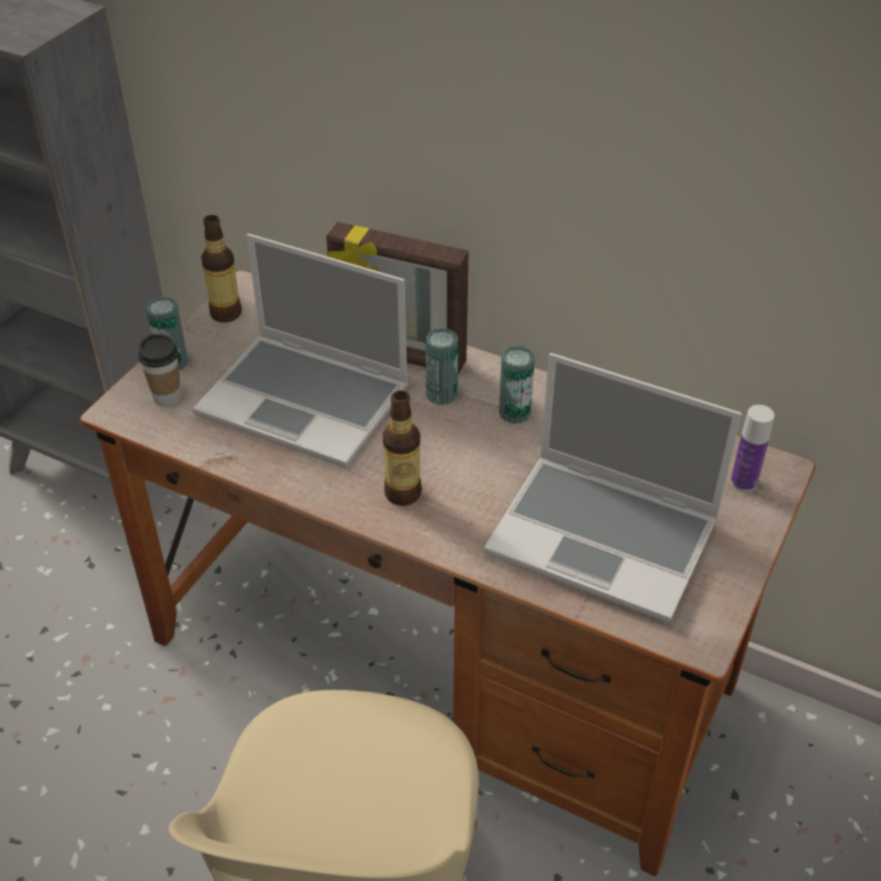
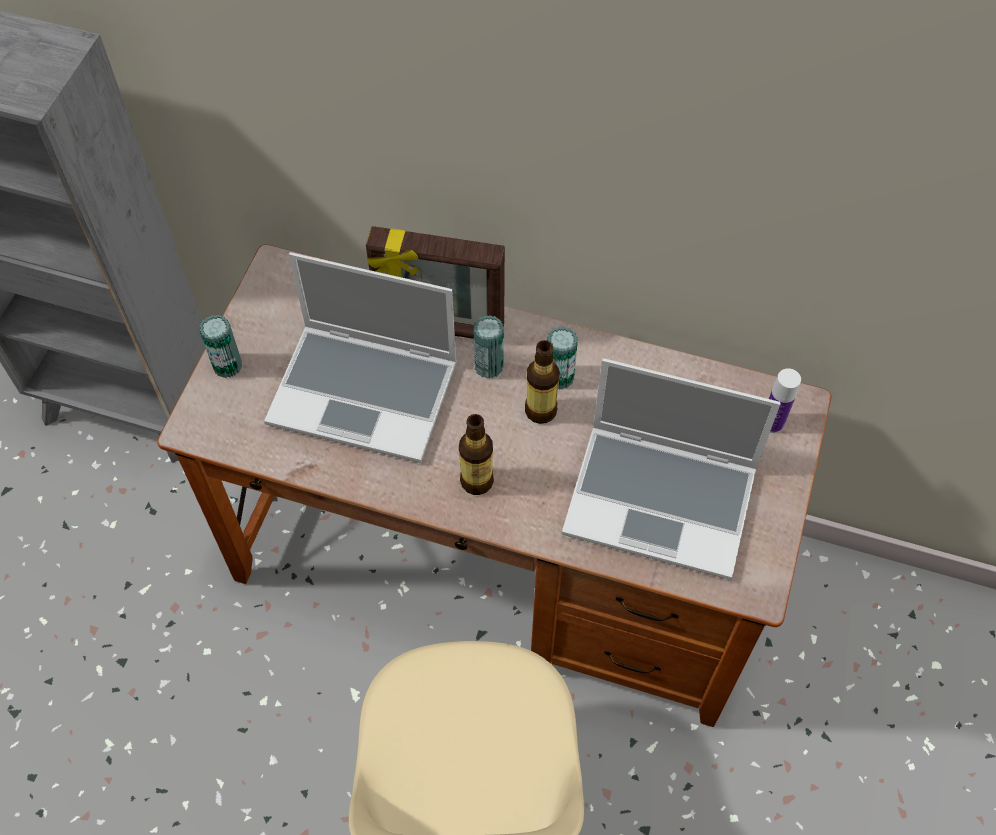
camera: 10 degrees left, 15 degrees up
cup [138,334,181,407] -> none
bottle [201,215,242,322] -> bottle moved to [525,340,560,424]

